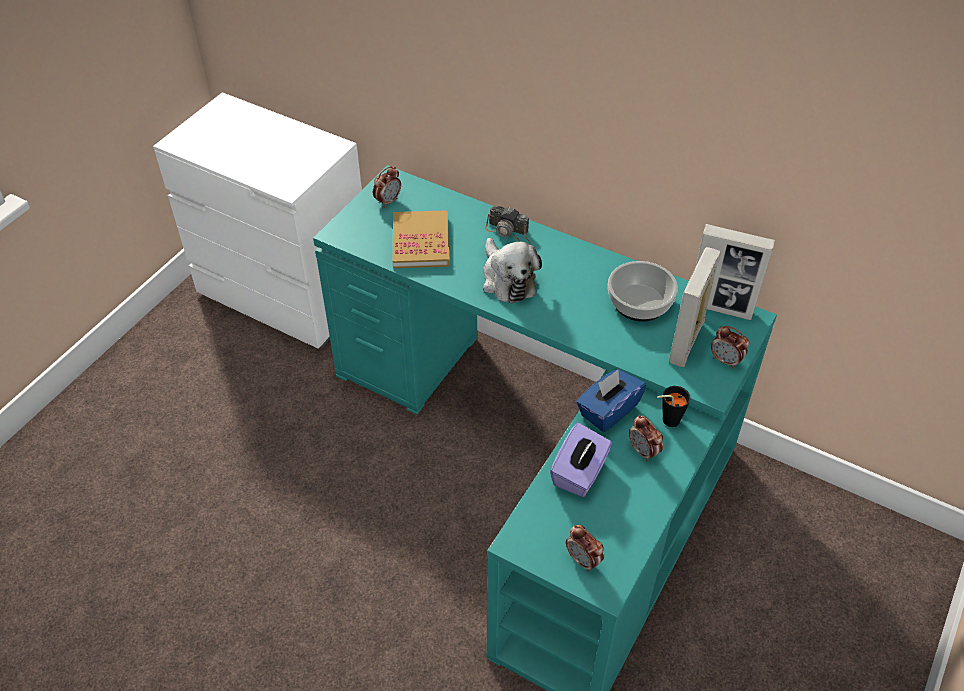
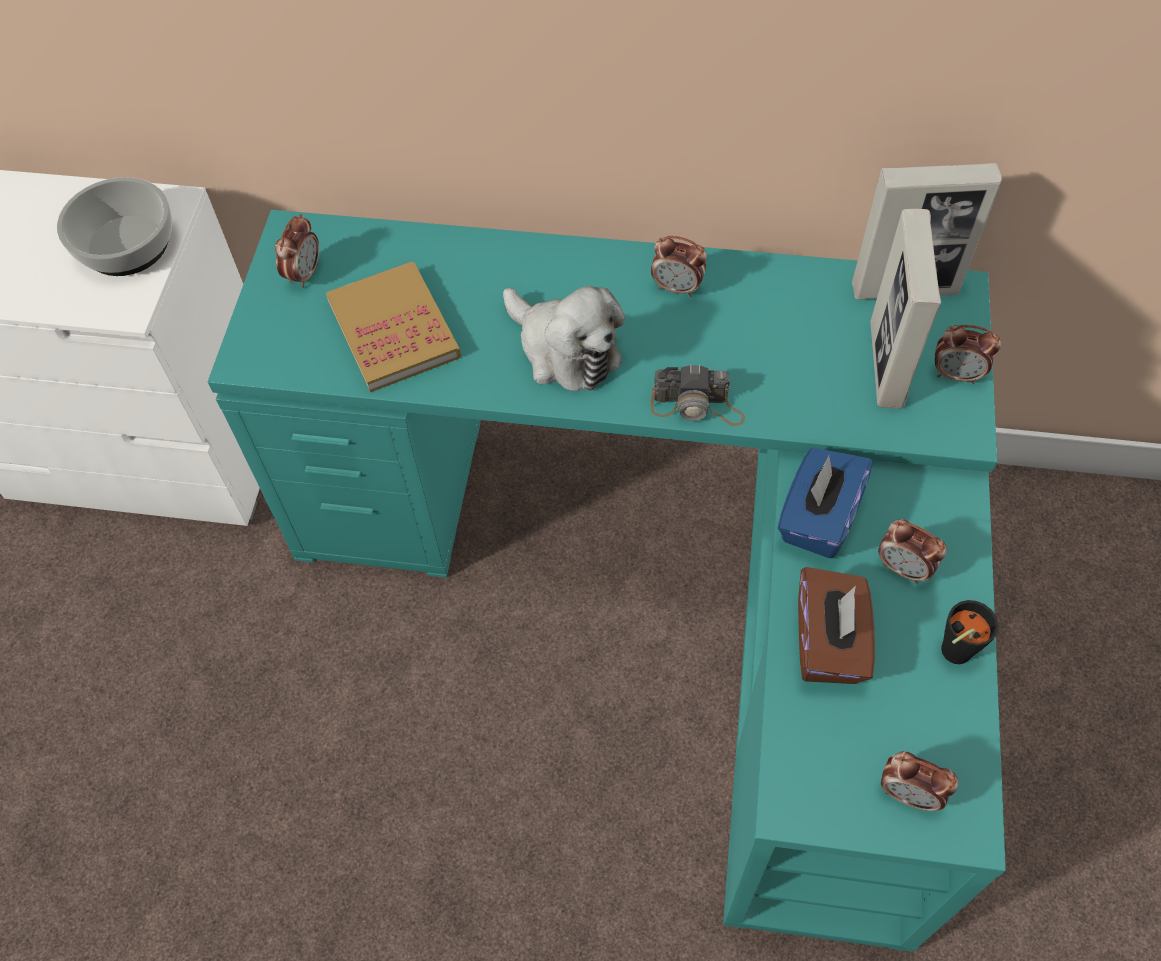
camera: 20 degrees left, 10 degrees up
camera [485,206,531,245] -> camera moved to [651,364,745,426]
purple tissue box [550,423,612,497] -> brown tissue box [798,567,875,684]
bowl [608,261,678,322] -> bowl moved to [57,177,172,276]
black cup [657,386,691,427] -> black cup moved to [941,600,999,664]
none -> alarm clock [651,236,707,297]

